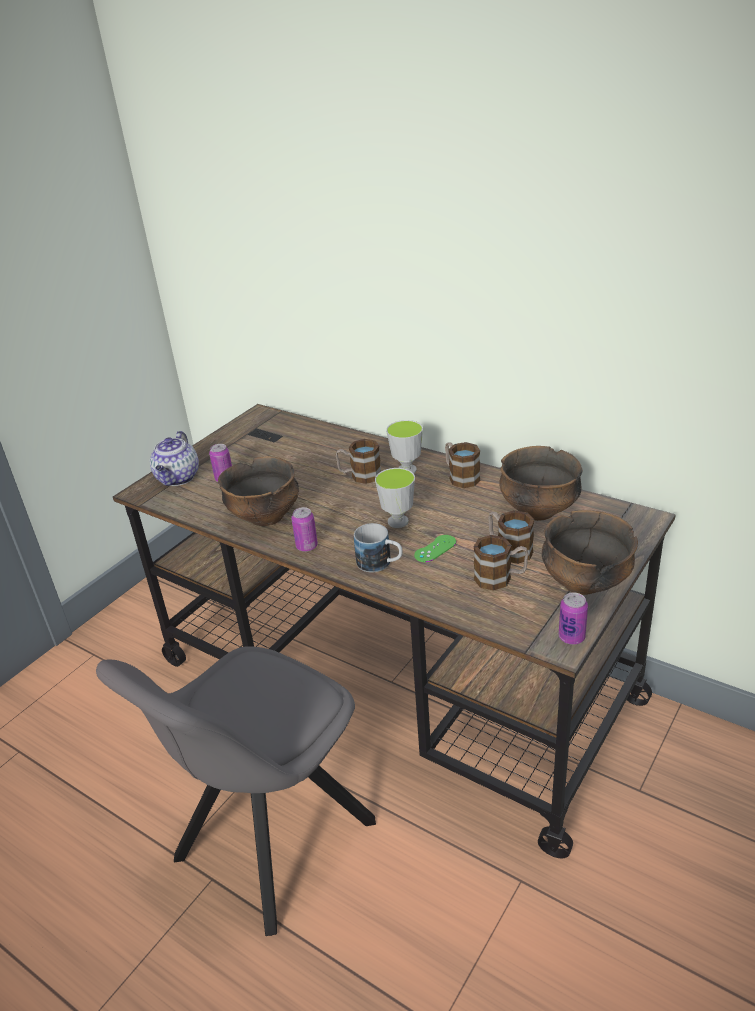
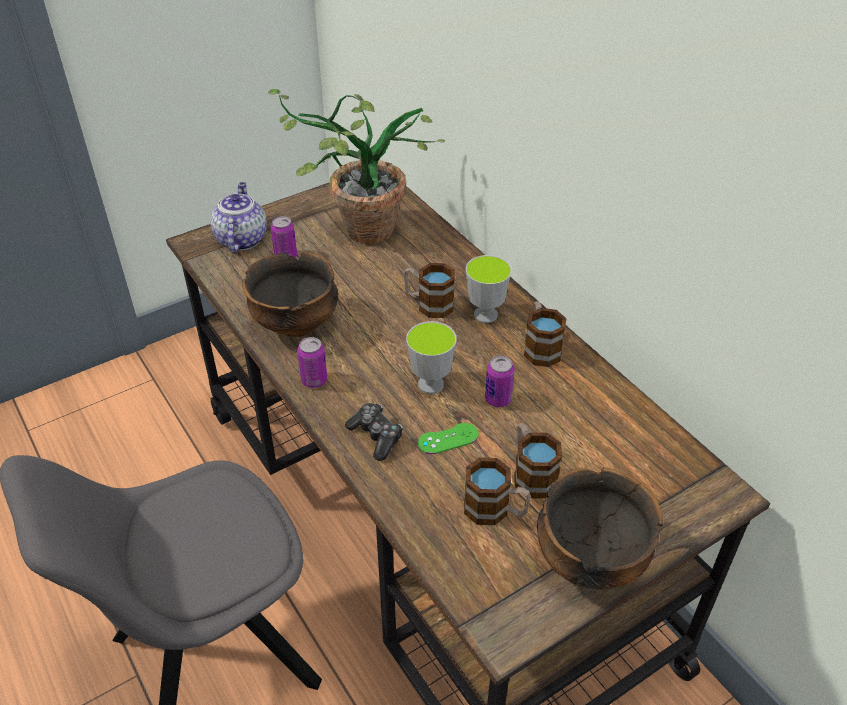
camera: 20 degrees right, 10 degrees up
teapot [150,431,199,486] -> teapot turned 150 degrees clockwise [210,182,267,253]
mug [354,523,402,573] -> game controller [345,403,403,461]
bowl [499,446,583,521] -> none
can [559,593,588,645] -> can moved to [485,356,515,407]
none -> potted plant [268,89,445,244]

